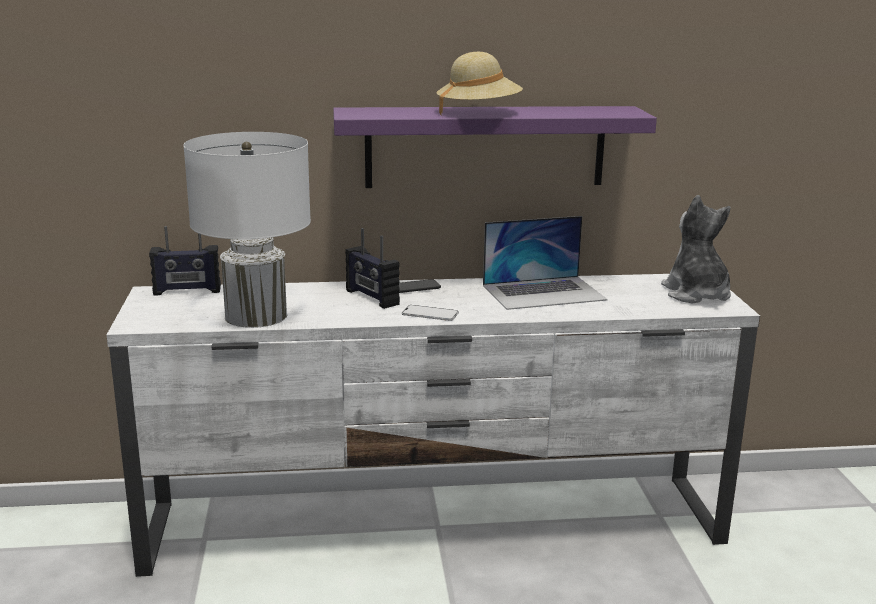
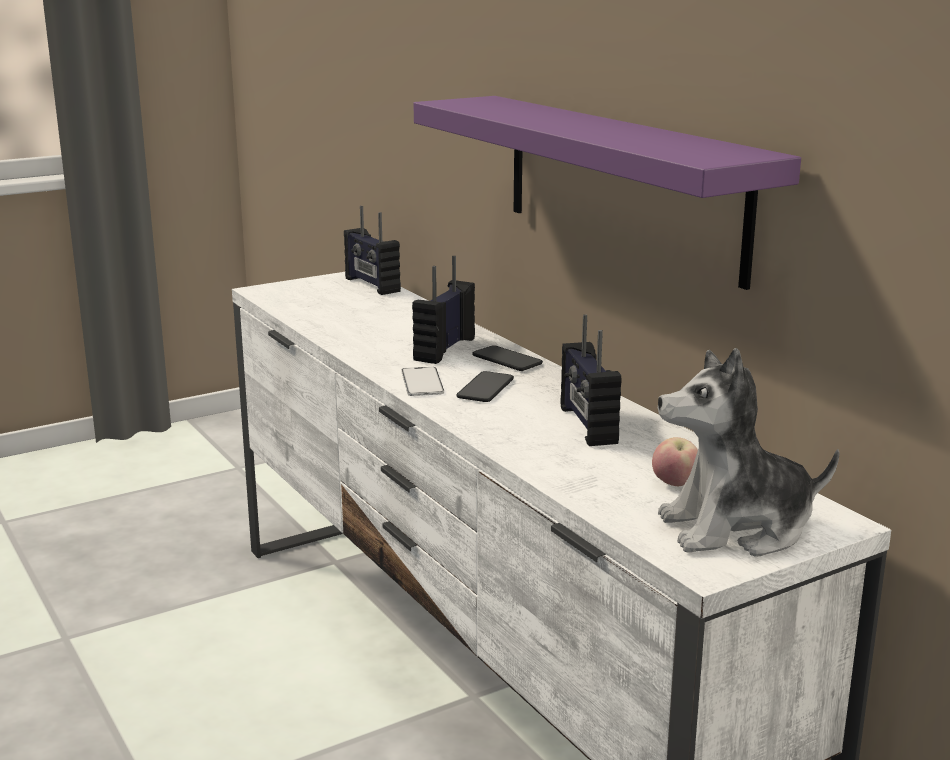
camera: 65 degrees right, 0 degrees up
white table lamp [183,132,311,328] -> none
beige hat [436,52,523,115] -> none
laptop [483,216,608,310] -> radio [561,314,622,446]
plush toy [661,195,731,304] -> plush toy turned 150 degrees counterclockwise [658,348,840,557]
none -> phone [456,371,514,402]
none -> apple [652,437,698,486]

